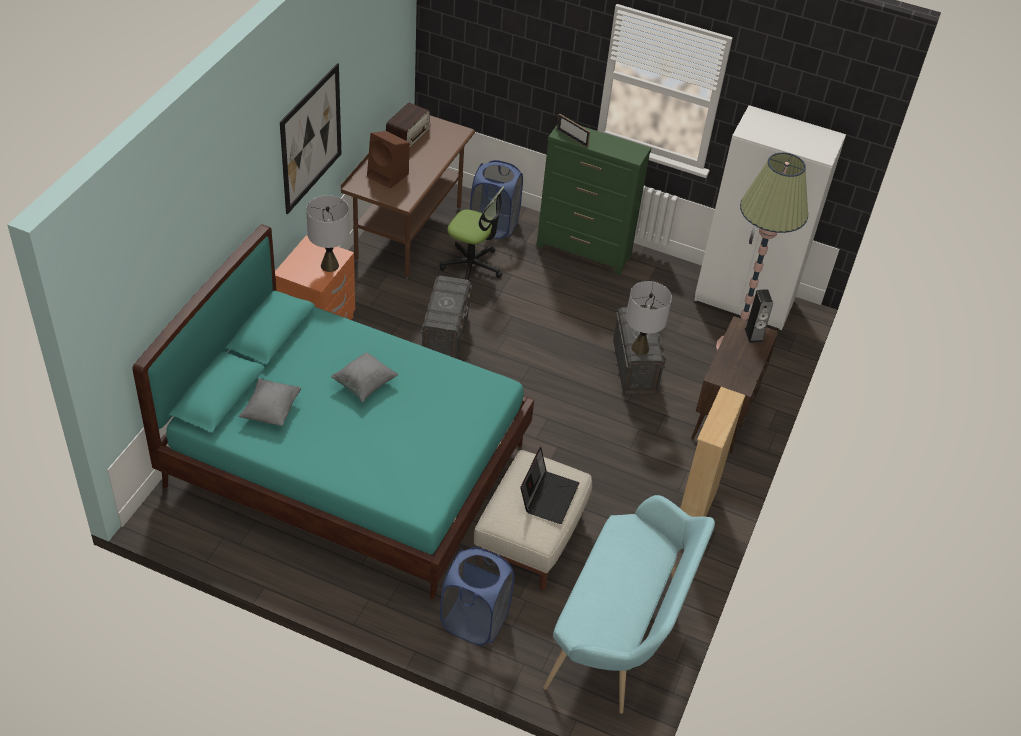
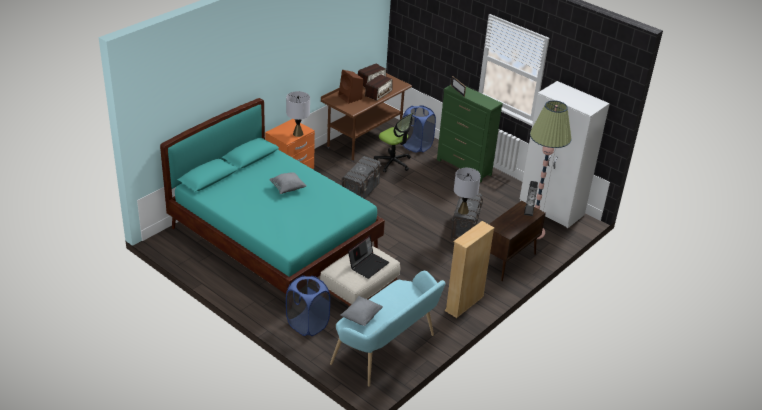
camera: 20 degrees right, 10 degrees down
grey pillow [239,378,301,426] -> grey pillow moved to [340,296,383,326]
picture [280,63,341,214] -> none
none -> radio [365,74,392,101]

